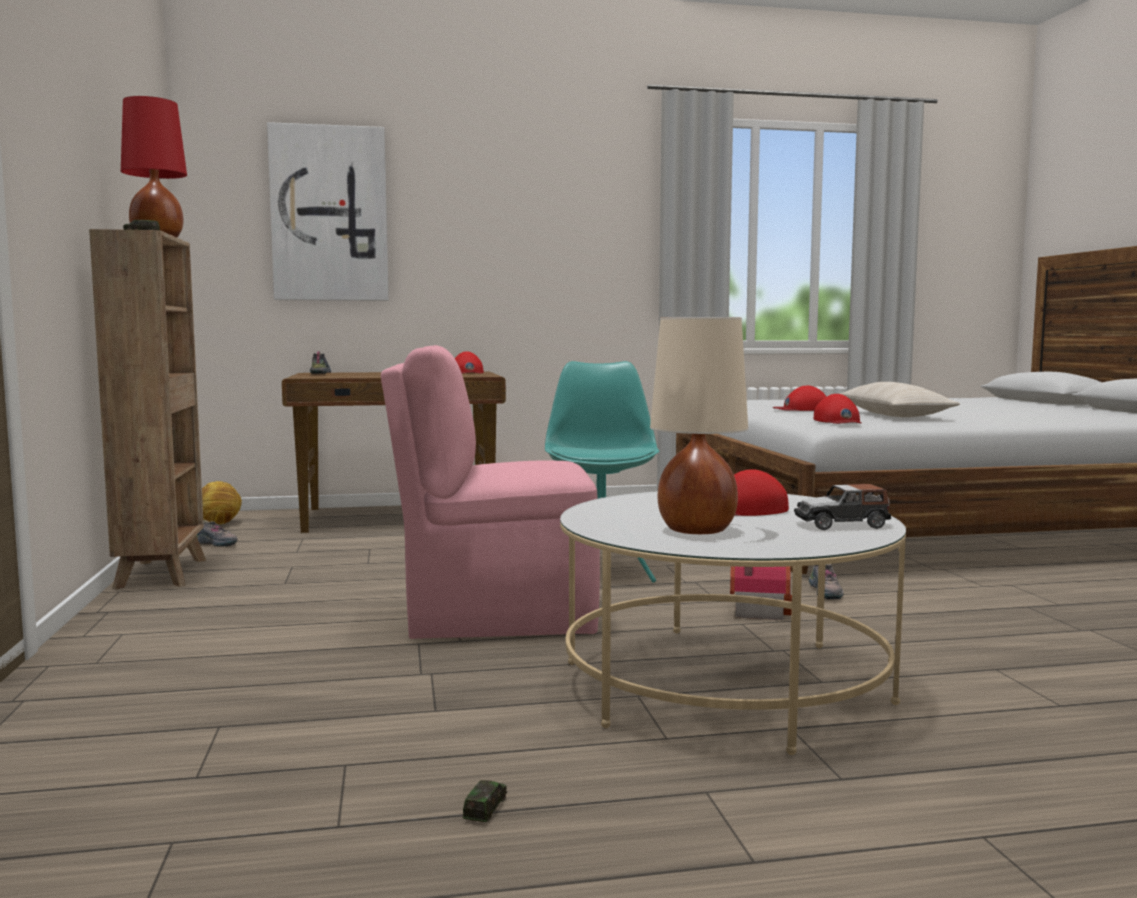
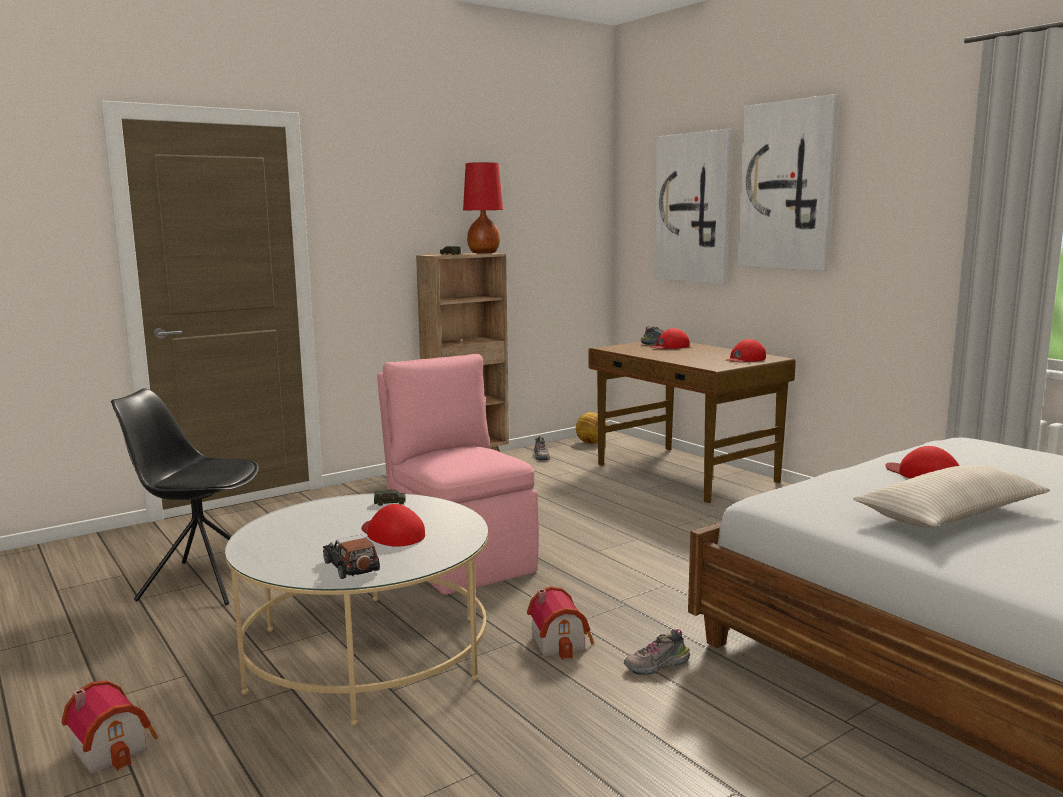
camera: 65 degrees right, 5 degrees up
toy car [463,780,507,822] -> toy car moved to [374,490,406,506]
turquoise chair [545,361,660,583] -> none
beige table lamp [650,317,748,534] -> none
red cap [814,394,861,424] -> red cap moved to [650,328,690,349]
none -> toy house [62,680,158,774]
none -> black chair [111,389,259,605]
none -> picture [737,94,838,271]

